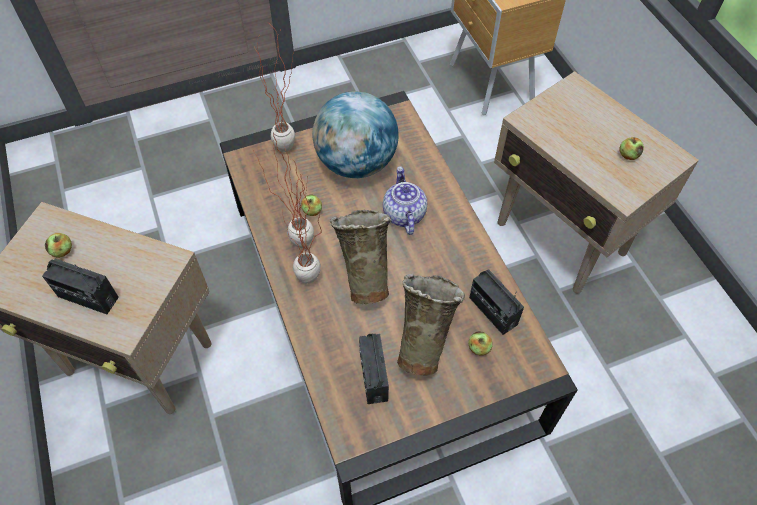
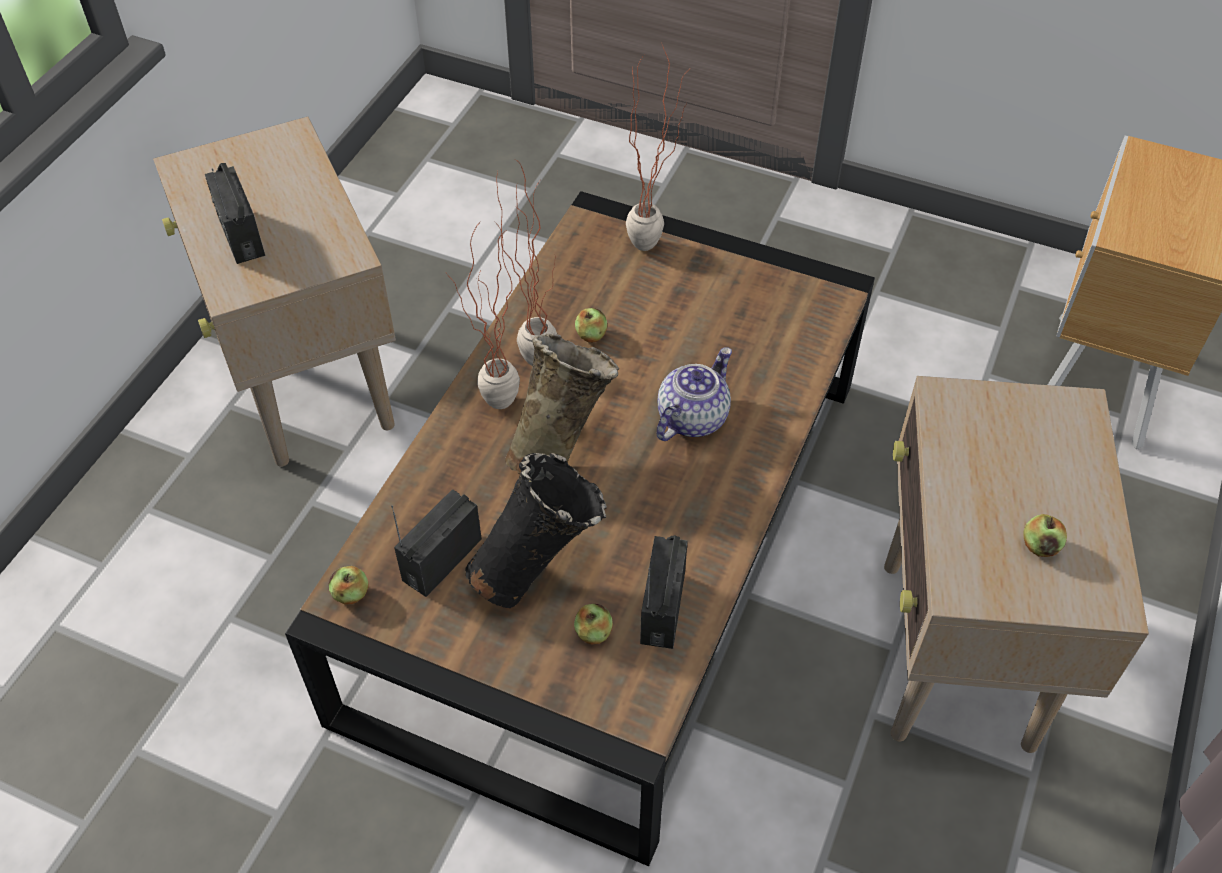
camera: 45 degrees right, 5 degrees down
apple [45,233,72,258] -> apple moved to [328,566,369,605]
globe [313,91,398,178] -> none
beige vase [397,274,465,376] -> black vase [465,453,607,608]

